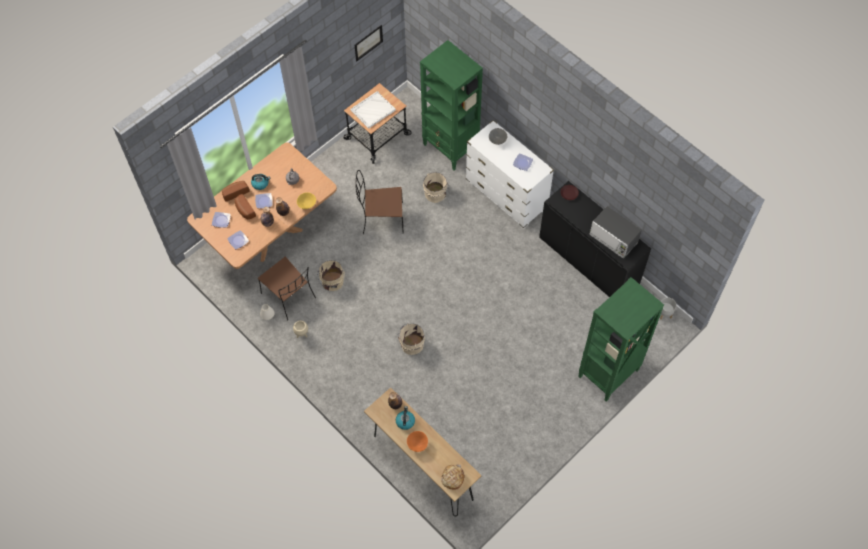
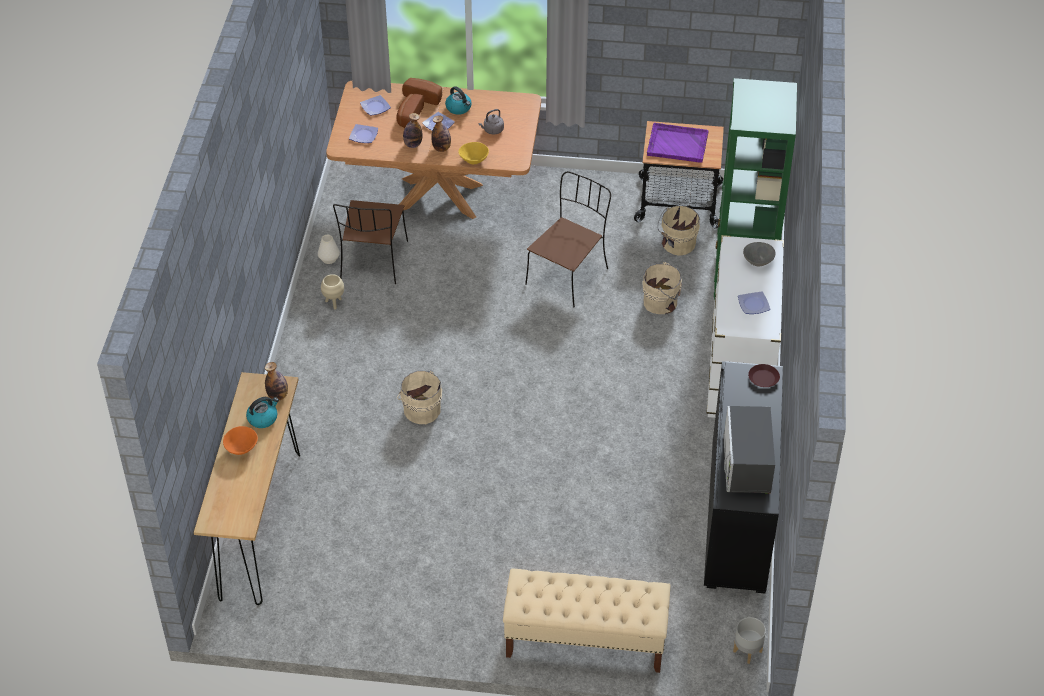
camera: 50 degrees right, 15 degrees down
beige bucket [317,260,345,291] -> beige bucket moved to [657,205,700,256]
white tray [350,91,396,129] -> purple tray [647,123,709,163]
picture [354,25,383,61] -> none
brown chair [355,170,404,234] -> brown chair turned 75 degrees clockwise [525,171,611,307]
bread [441,464,465,489] -> none
green bookcase [578,277,664,402] -> beige bench [503,569,670,673]

